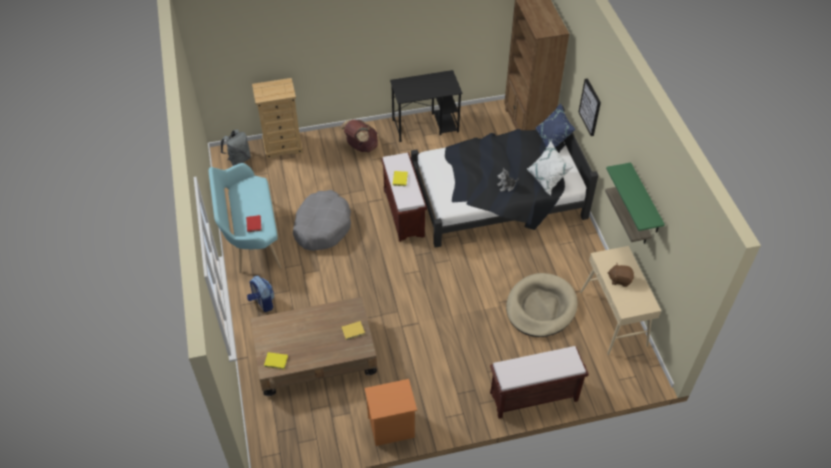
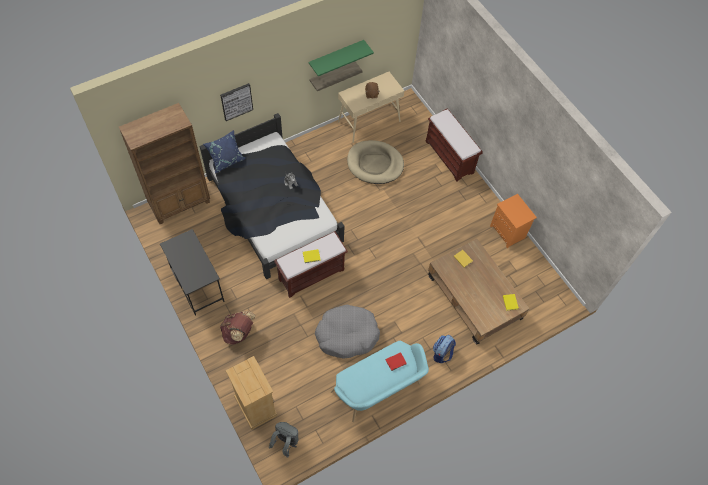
camera: 110 degrees left, 10 degrees up
white pillow [527,141,573,195] -> none

